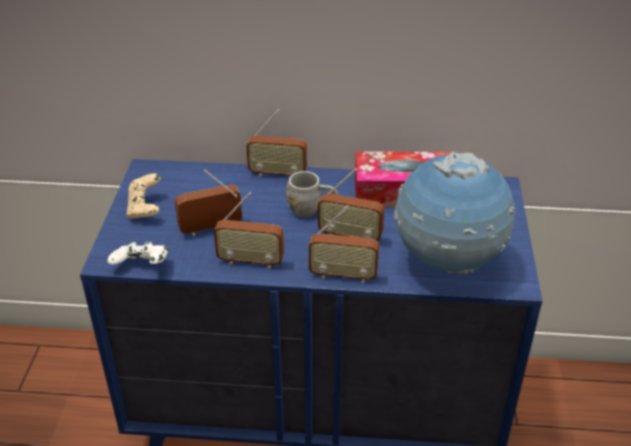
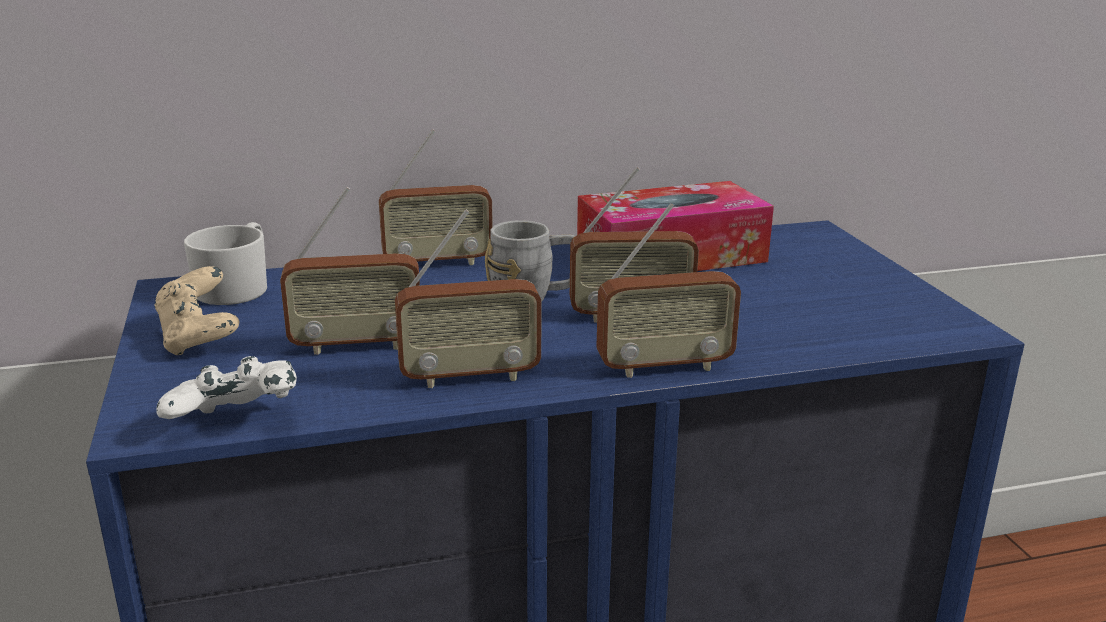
camera: 20 degrees left, 15 degrees down
radio [175,170,242,236] -> radio turned 150 degrees counterclockwise [280,187,420,355]
globe [394,152,515,274] -> none
none -> white mug [184,222,267,305]

